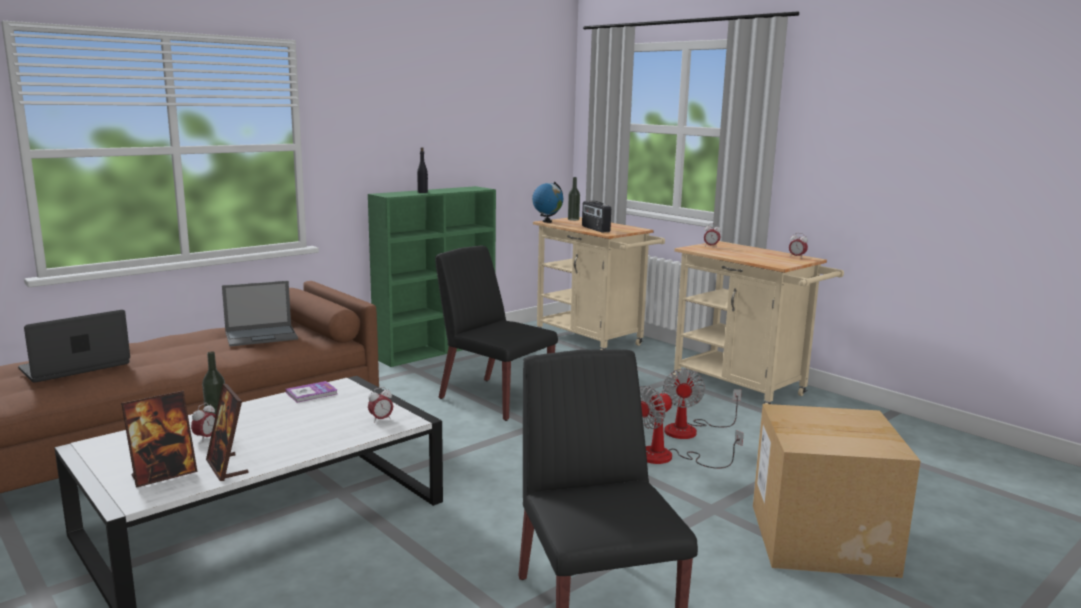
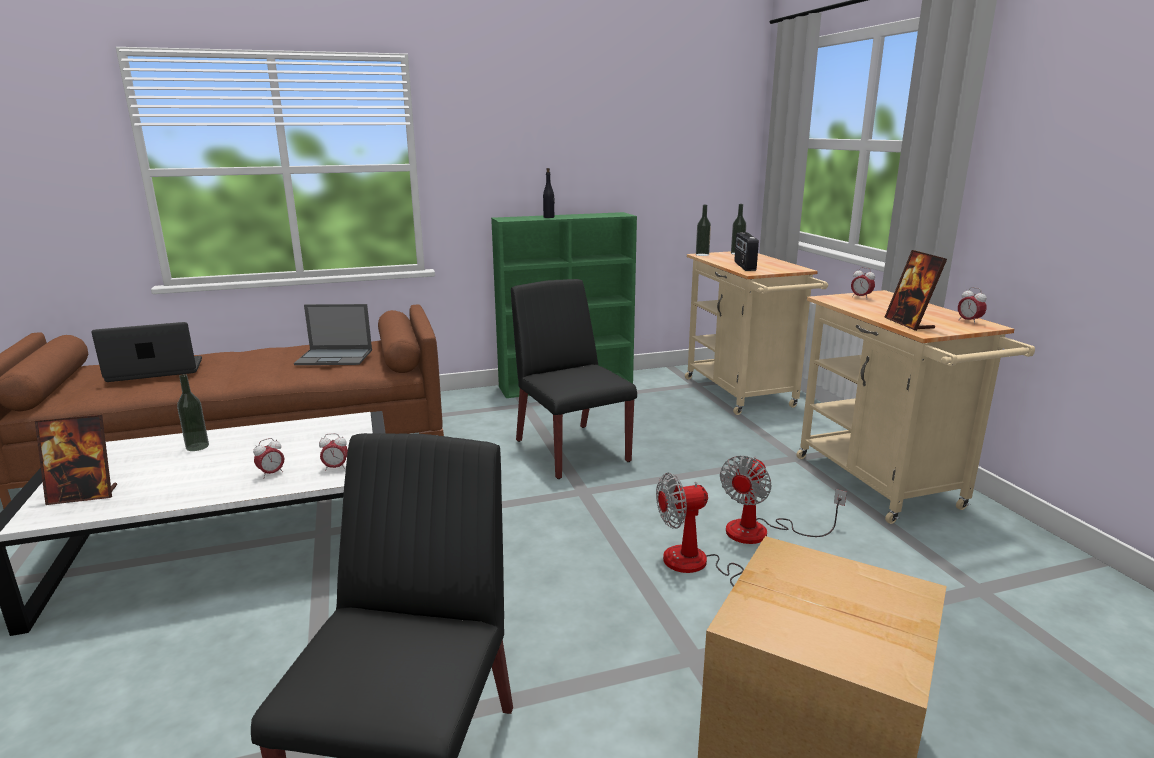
camera: 25 degrees right, 5 degrees up
alarm clock [191,403,216,442] -> alarm clock moved to [253,438,284,477]
picture frame [206,384,248,481] -> picture frame moved to [884,250,947,331]
book [286,381,337,403] -> none
globe [532,182,563,223] -> bottle [696,205,711,256]

